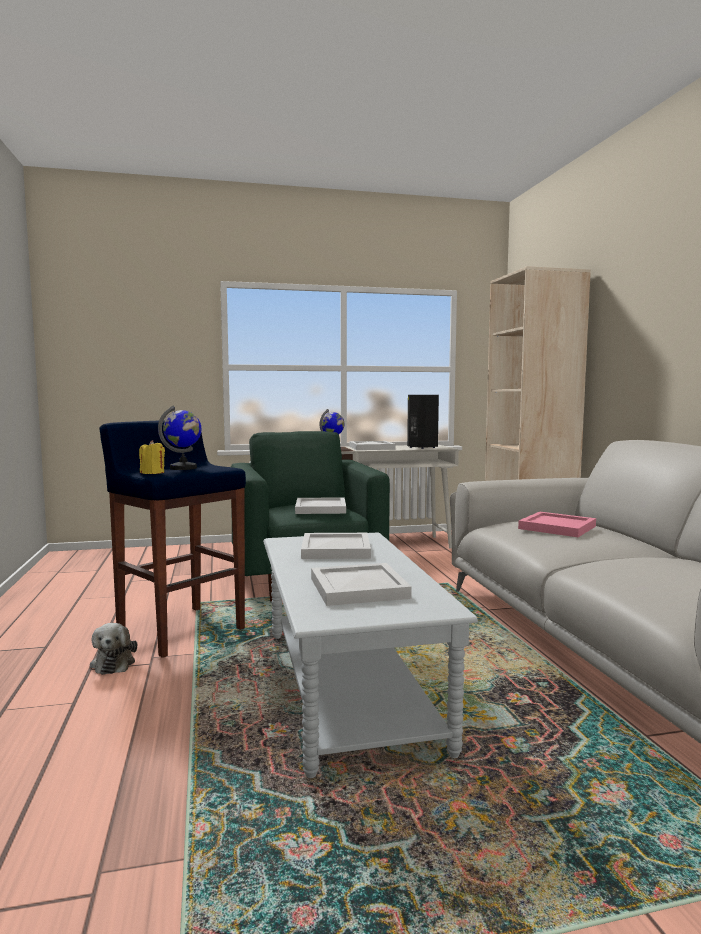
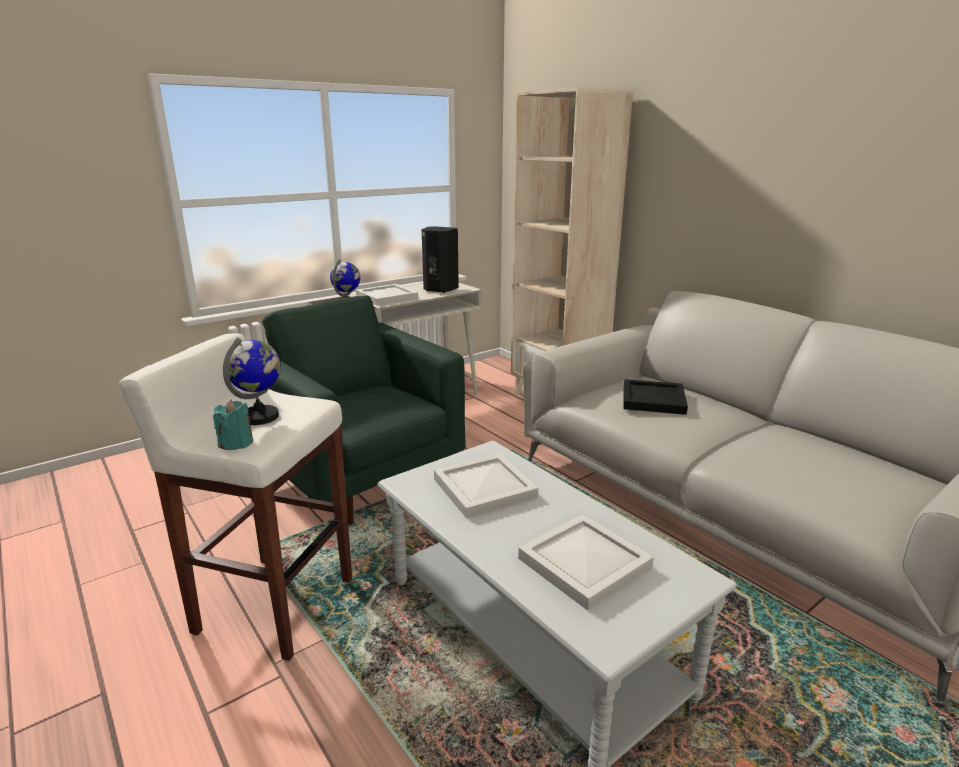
camera: 25 degrees left, 15 degrees up
plush toy [90,623,137,675] -> none
blue stool [99,420,246,658] -> white stool [119,333,352,661]
yellow candle [139,440,165,474] -> turquoise candle [213,399,253,450]
white tray [295,497,346,514] -> none
pink tray [518,512,596,537] -> black tray [623,379,688,415]

